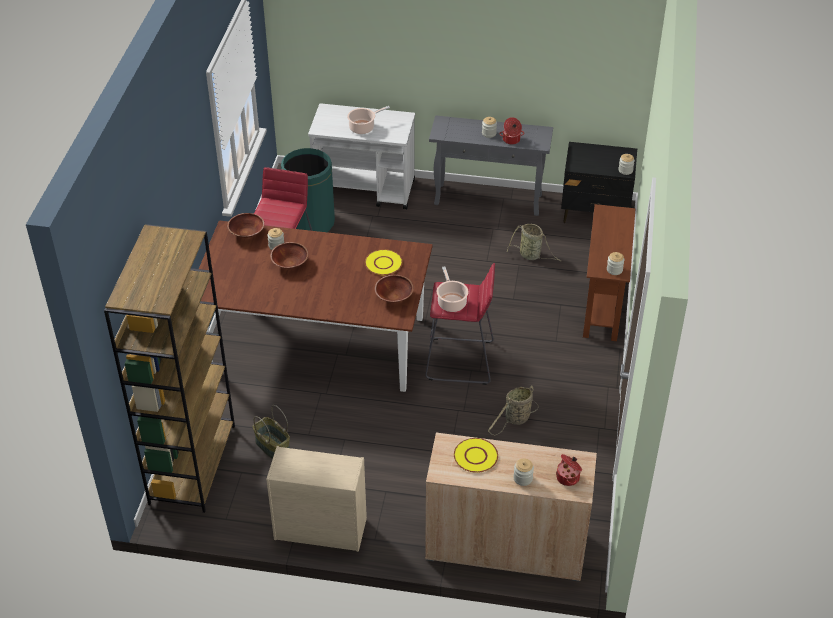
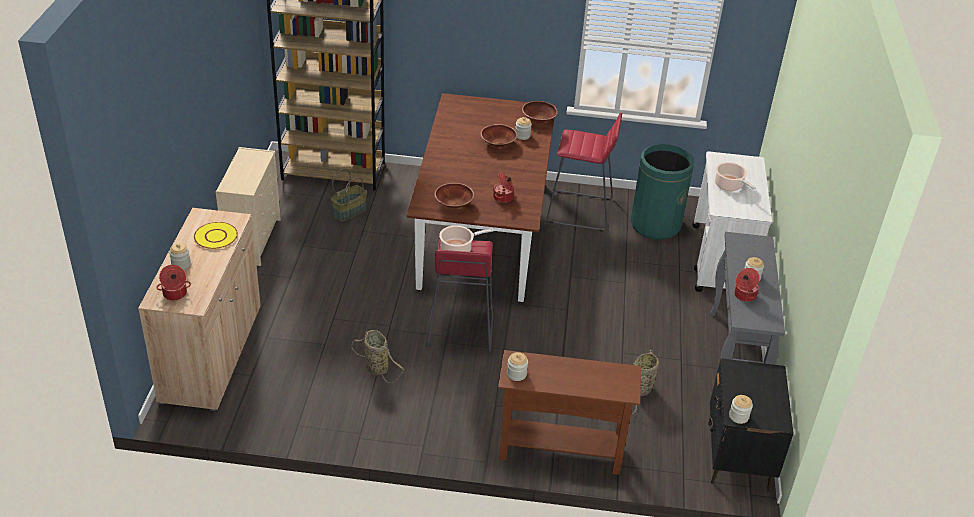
camera: 85 degrees right, 5 degrees down
yellow plate [365,249,403,275] -> cooking pot [493,173,514,203]

